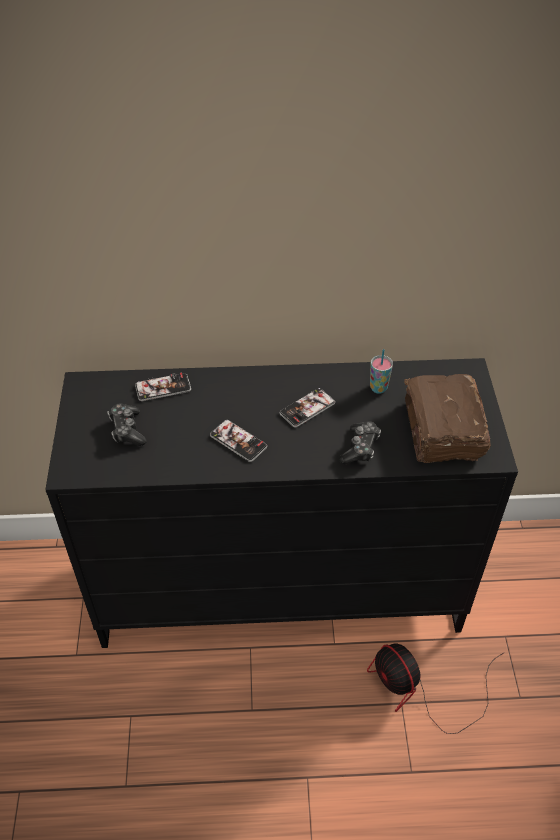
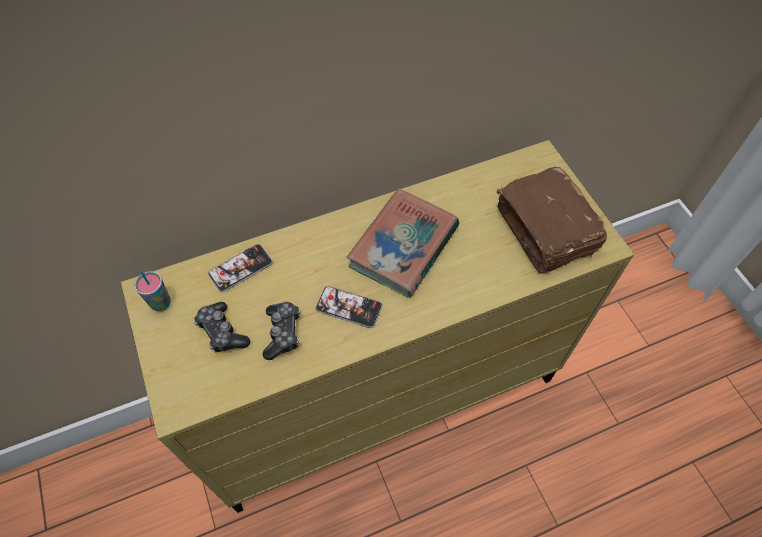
camera: 20 degrees left, 10 degrees up
black dresser [45,358,518,648] -> beige dresser [121,140,634,513]
phone [280,388,335,427] -> book [347,188,459,298]
game controller [339,421,381,465] -> game controller moved to [263,302,301,360]
fan [367,643,503,734] -> none
cup [370,349,393,394] -> cup moved to [135,271,171,311]

